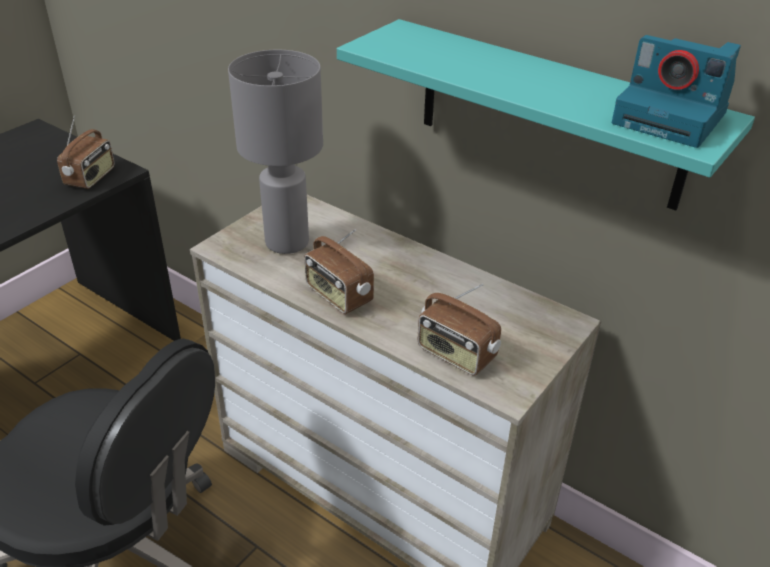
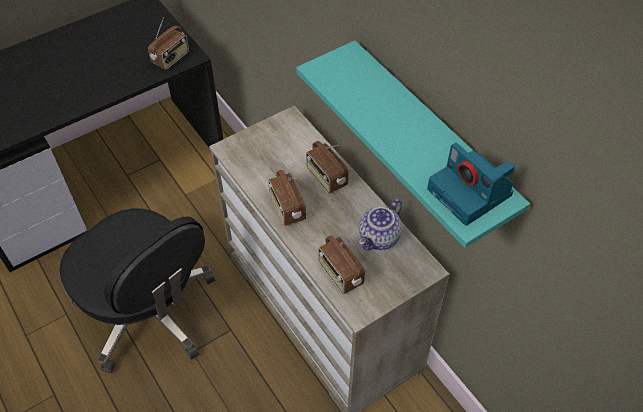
camera: 20 degrees right, 15 degrees up
grey table lamp [228,50,323,254] -> none
none -> radio [306,141,349,194]
none -> teapot [359,199,402,250]

